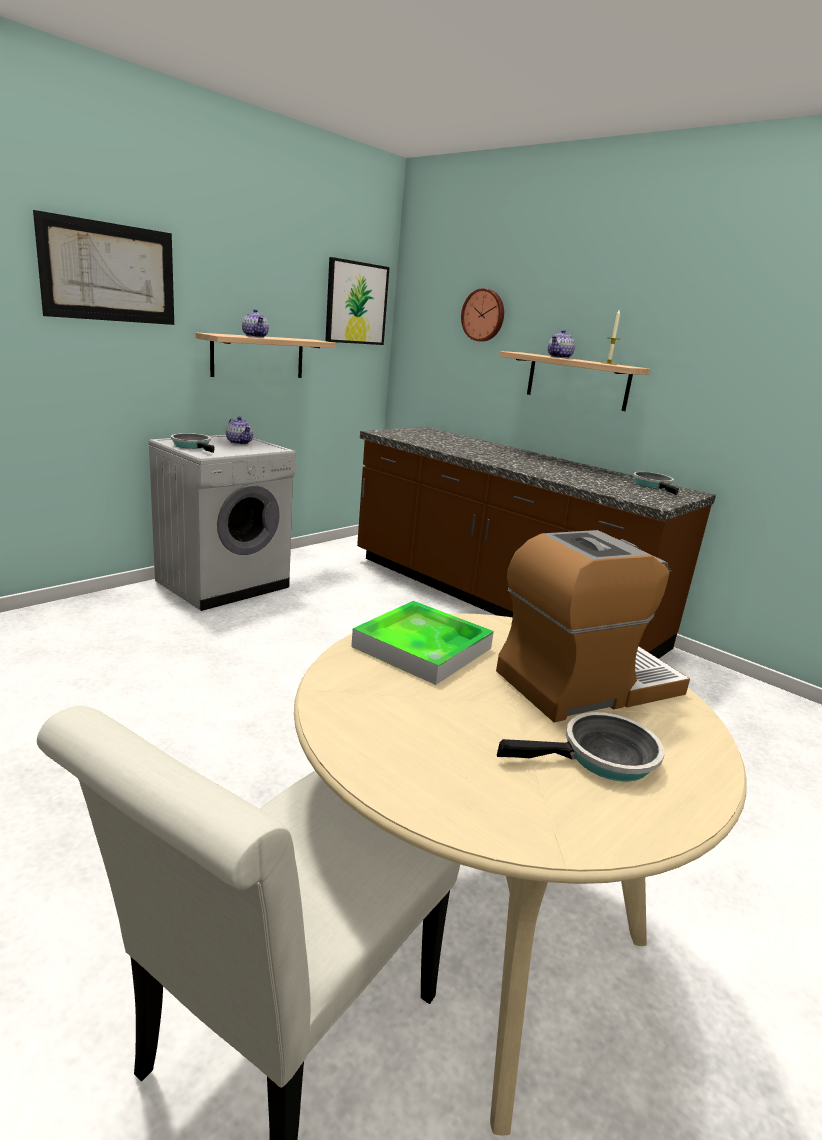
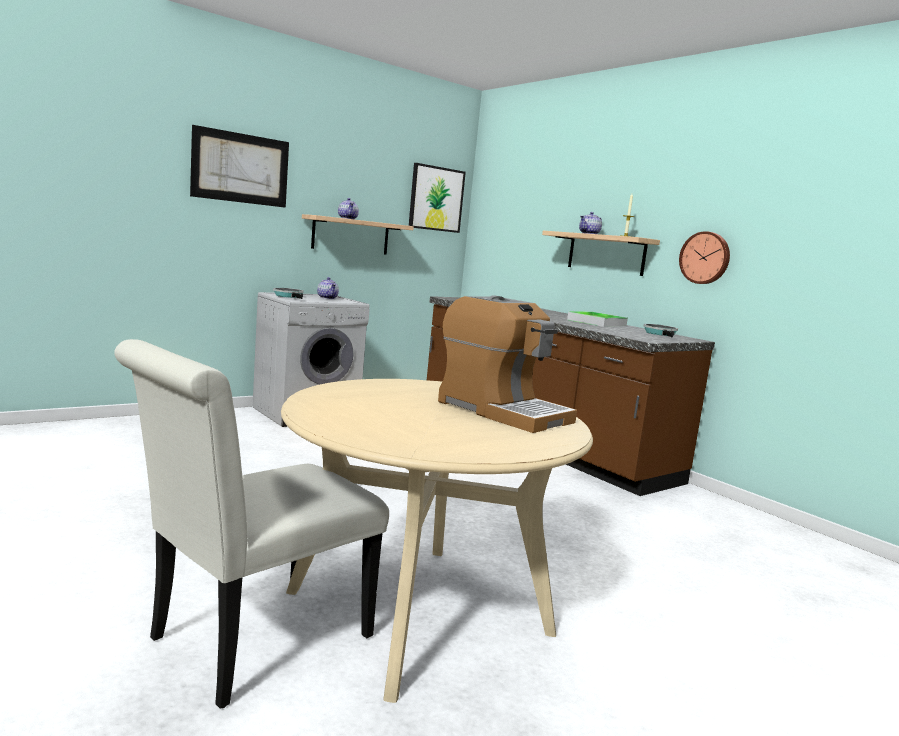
camera: 10 degrees right, 10 degrees down
tray [351,601,494,685] -> tray moved to [567,312,628,327]
wall clock [461,288,504,342] -> wall clock moved to [679,231,730,284]
coffee machine [496,530,690,722] -> coffee machine turned 60 degrees clockwise [438,295,577,433]
frying pan [497,712,664,782] -> none

